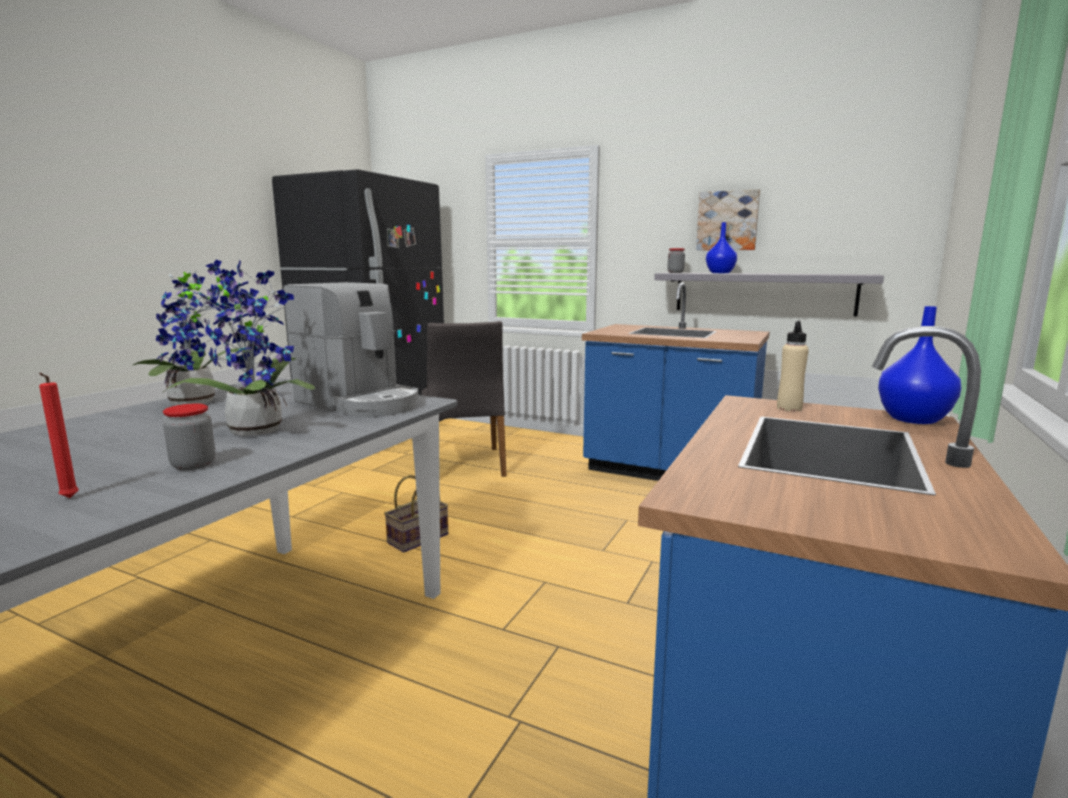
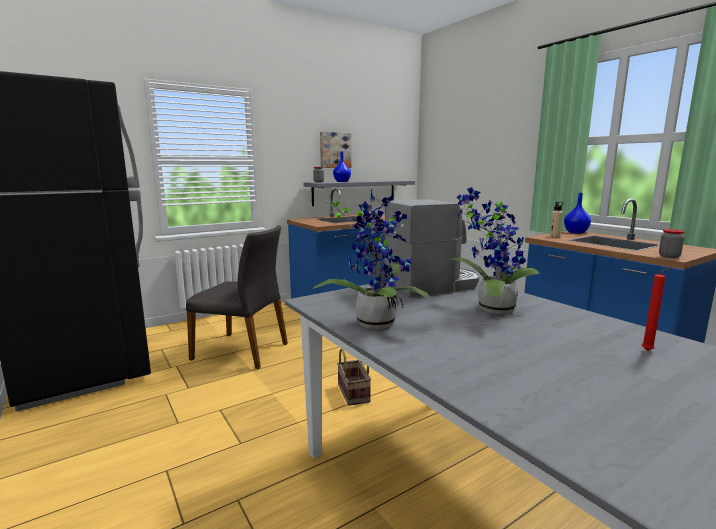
camera: 60 degrees left, 0 degrees up
jar [163,404,215,470] -> jar moved to [659,229,684,258]

